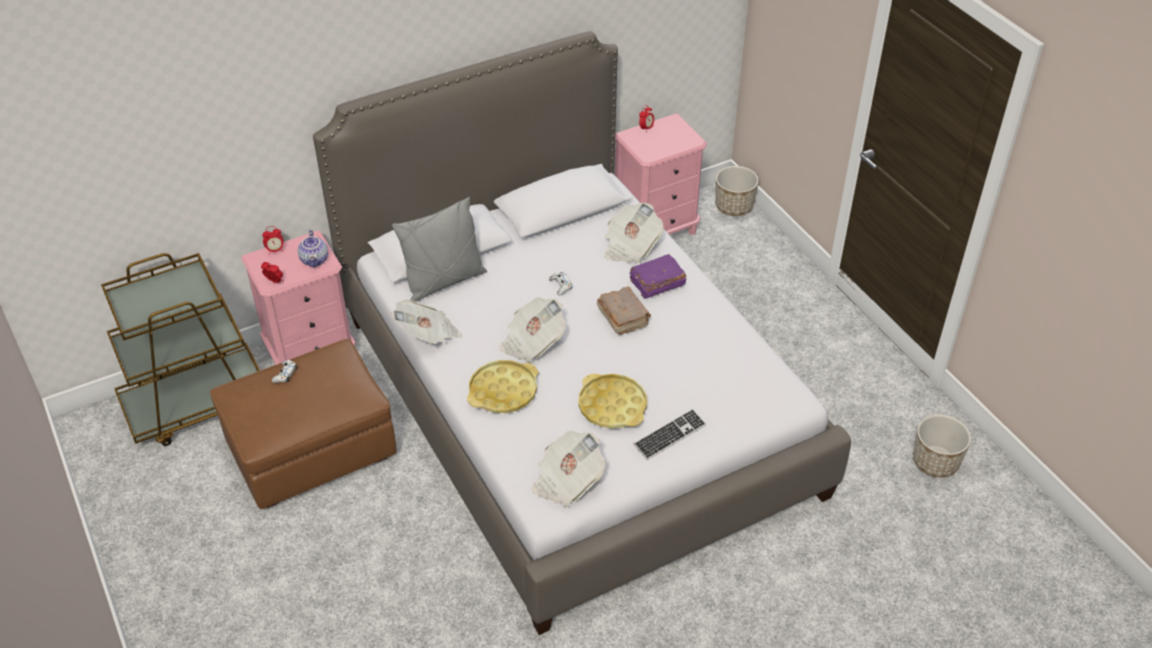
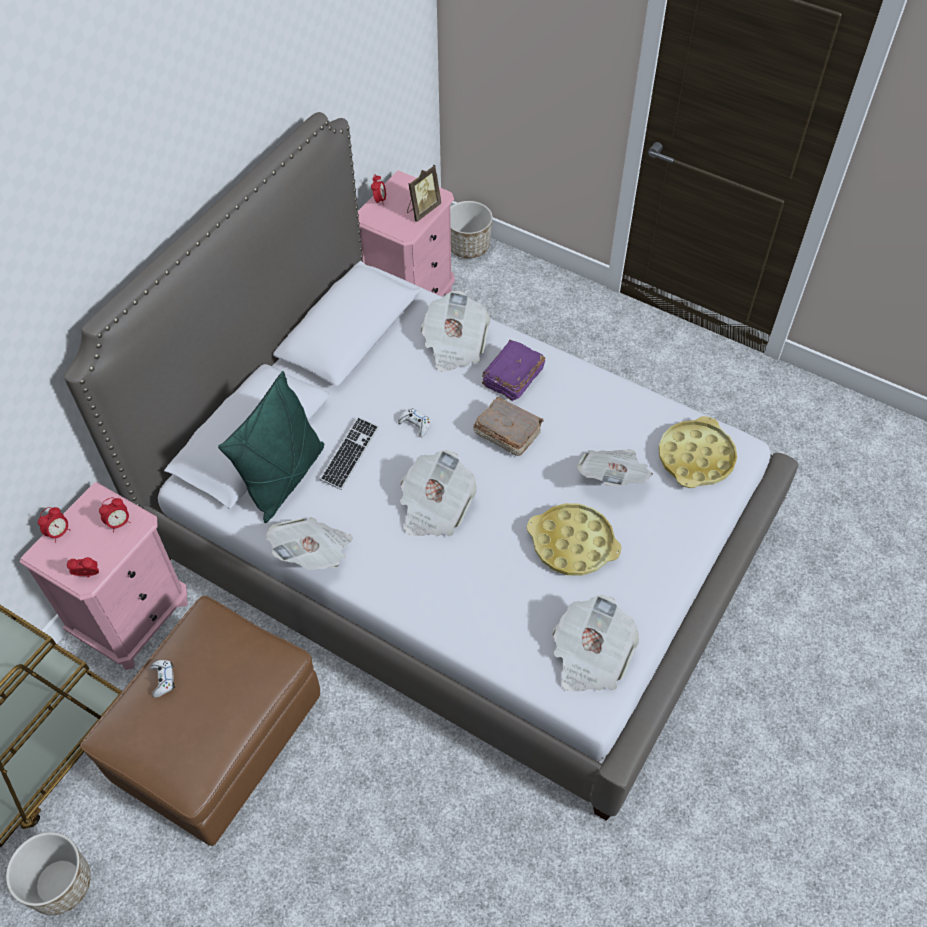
camera: 30 degrees left, 10 degrees up
teapot [298,230,328,268] -> alarm clock [99,497,130,532]
grey pillow [392,197,487,302] -> green pillow [218,371,324,523]
yellow tray [467,360,538,413] -> yellow tray moved to [659,416,737,488]
keyboard [633,409,706,460] -> keyboard moved to [319,417,379,490]
planter [913,415,971,477] -> planter moved to [6,832,91,915]
none -> picture frame [407,165,441,222]
none -> newspaper [577,449,653,486]

